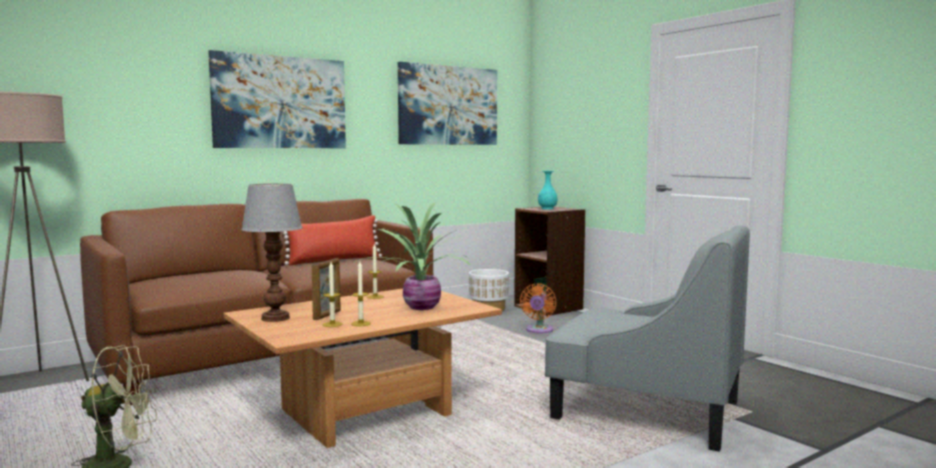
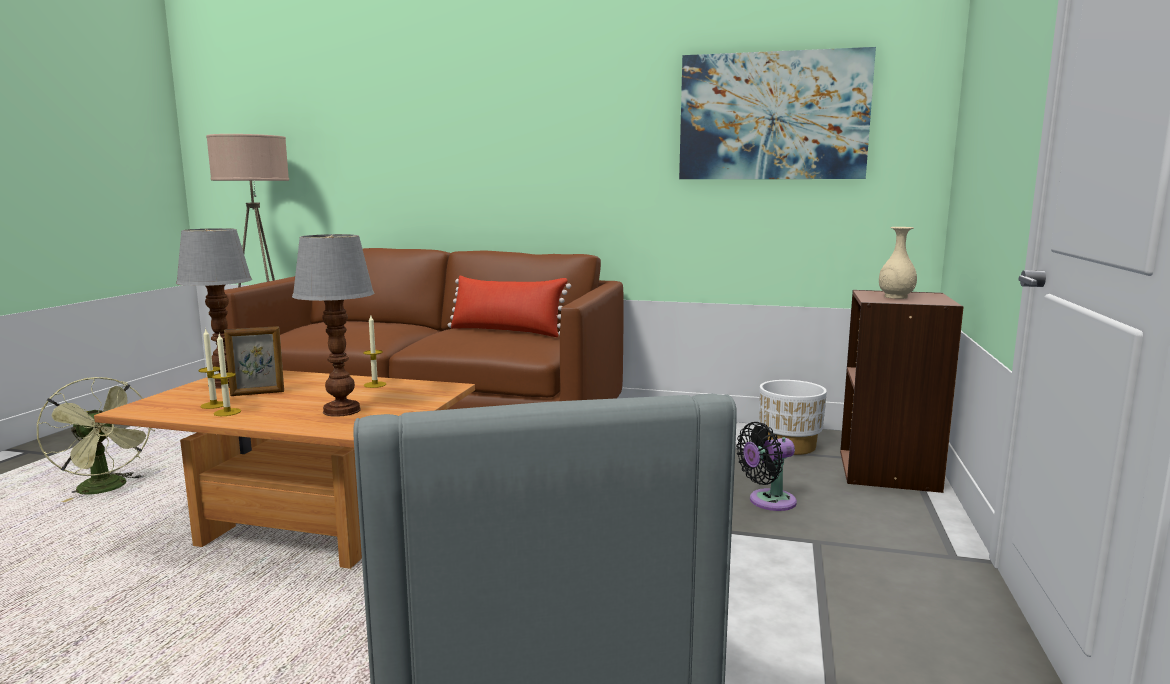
camera: 50 degrees right, 5 degrees up
picture [208,50,346,148] -> none
potted plant [353,202,471,310] -> table lamp [292,234,374,417]
orange fan [520,283,557,333] -> black fan [736,422,797,511]
turquoise vase [538,171,557,210] -> beige vase [879,227,917,299]

